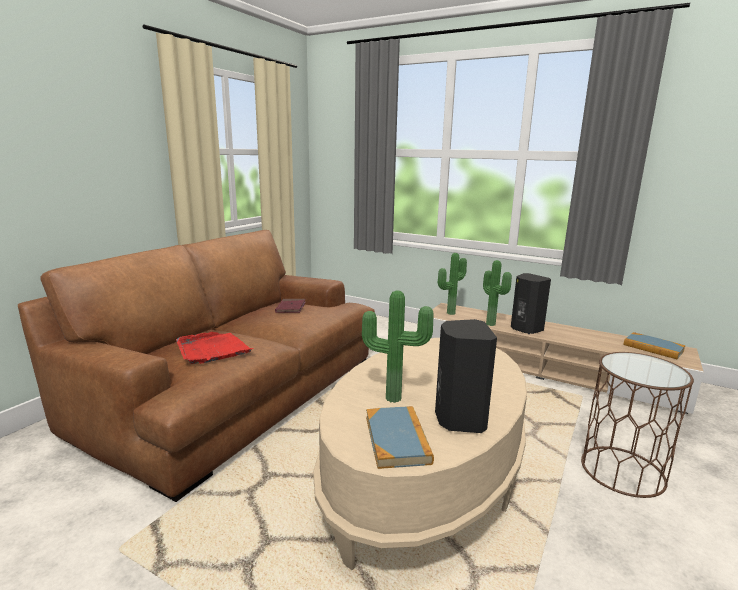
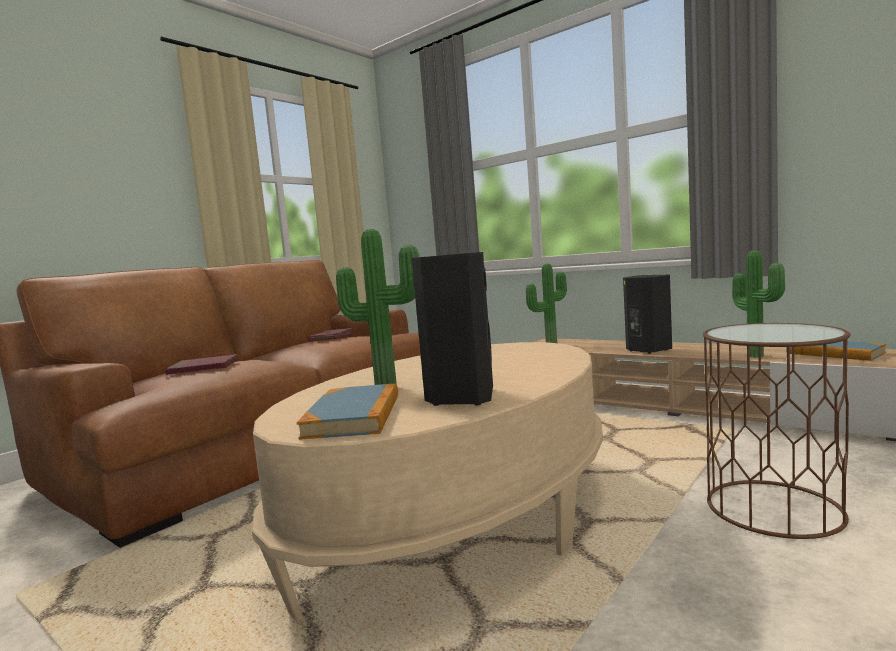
camera: 10 degrees right, 10 degrees down
red tray [176,332,253,364] -> red book [165,354,239,375]
potted plant [483,260,512,326] -> potted plant moved to [732,250,785,358]

